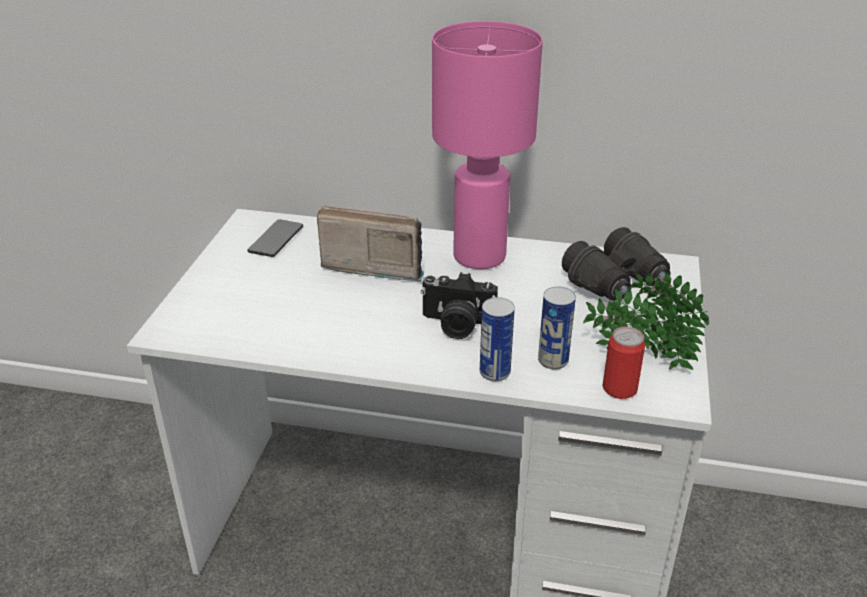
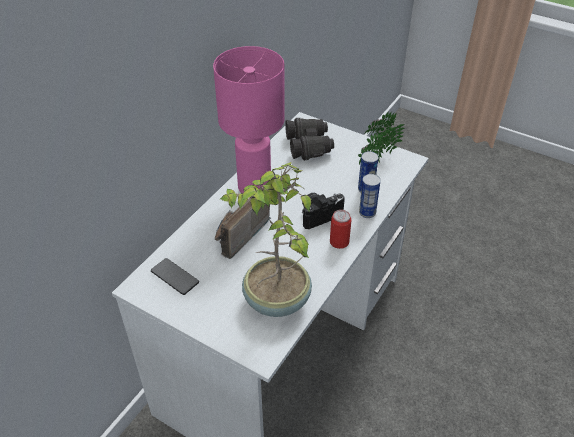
camera: 70 degrees left, 10 degrees up
camera [421,272,498,339] -> camera turned 150 degrees counterclockwise [302,193,345,229]
can [602,327,645,399] -> can moved to [330,210,351,249]
none -> potted plant [220,162,312,317]

